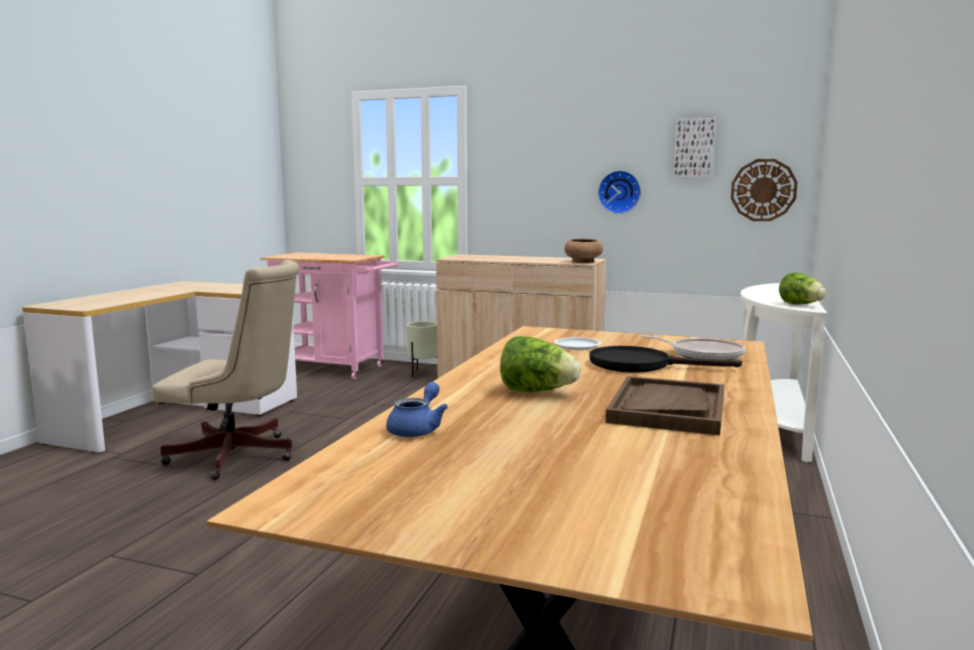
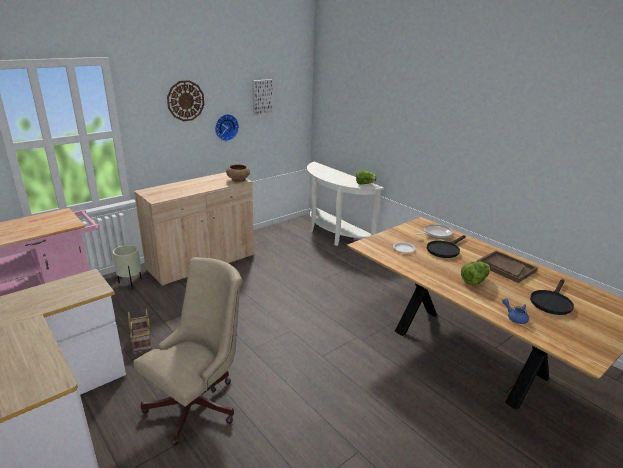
camera: 60 degrees left, 15 degrees up
wall clock [731,159,797,221] -> wall clock moved to [167,80,204,121]
none -> basket [128,309,151,352]
none -> black frying pan [530,279,574,315]

